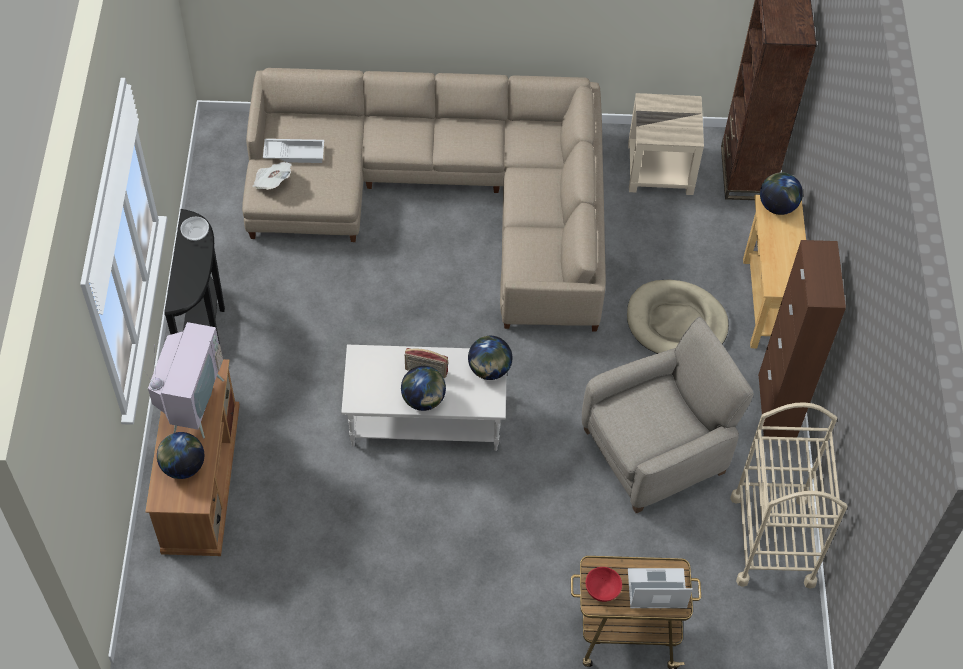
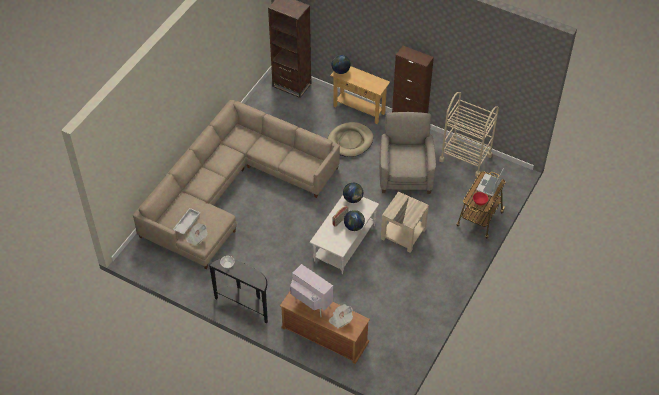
camera: 60 degrees left, 5 degrees down
globe [157,432,204,479] -> newspaper [329,304,353,329]
beige side table [628,93,704,195] -> beige side table moved to [381,192,429,253]

